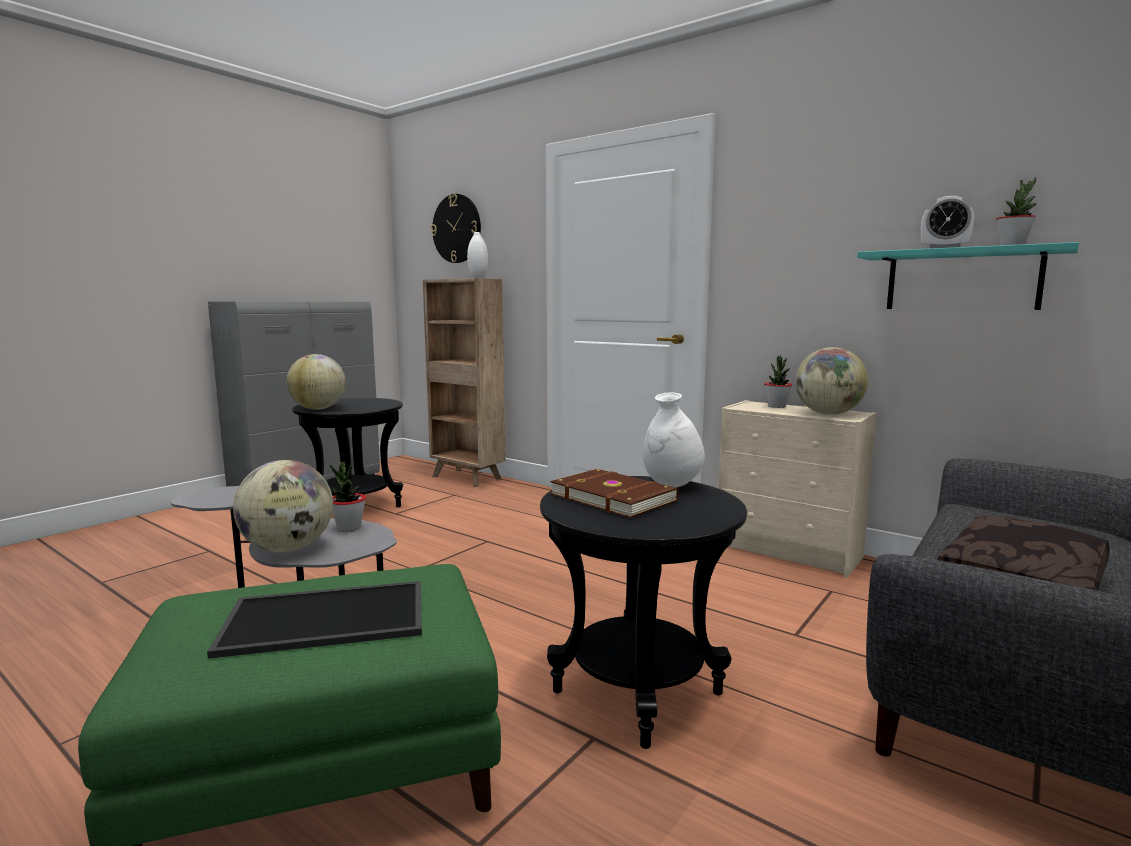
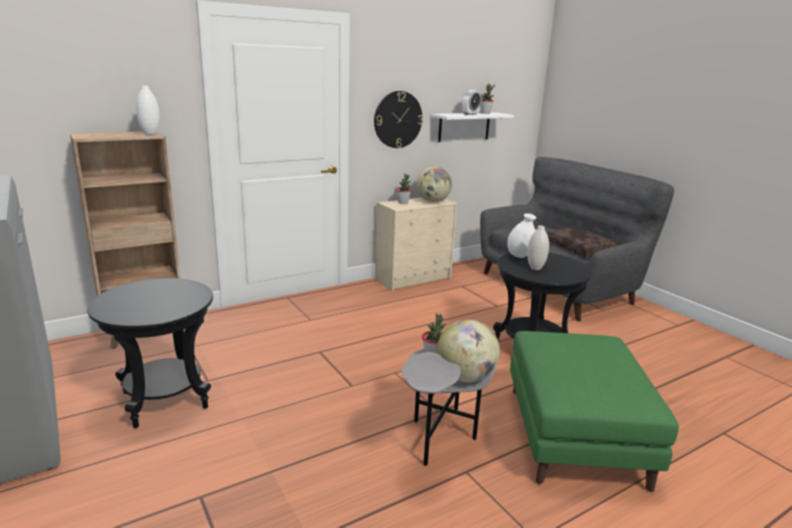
camera: 70 degrees left, 10 degrees up
tray [207,581,422,659] -> none
globe [286,354,346,410] -> none
wall clock [431,194,481,263] -> wall clock moved to [374,91,423,148]
brown book [550,469,679,518] -> white vase [527,225,549,270]
turquoise shelf [857,242,1079,310] -> white shelf [431,112,514,142]

